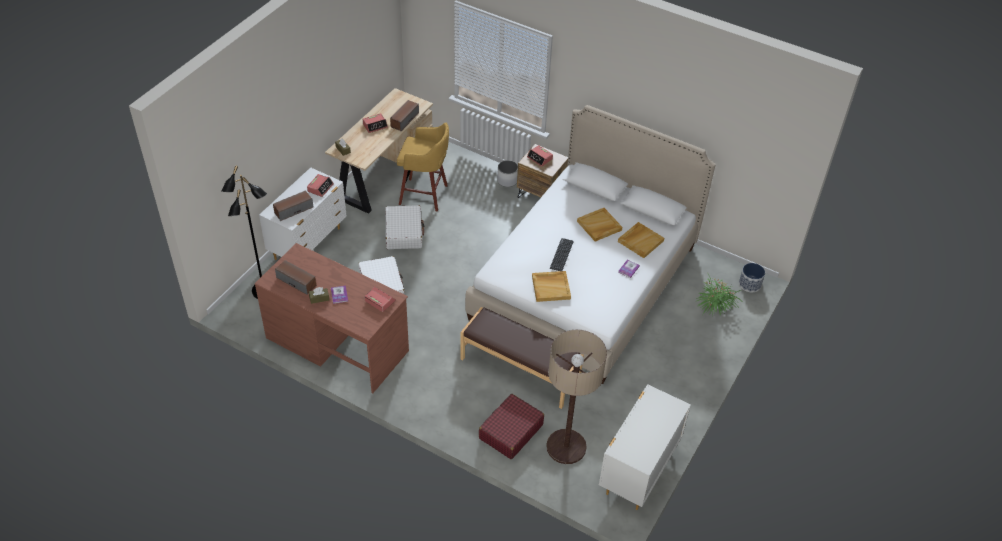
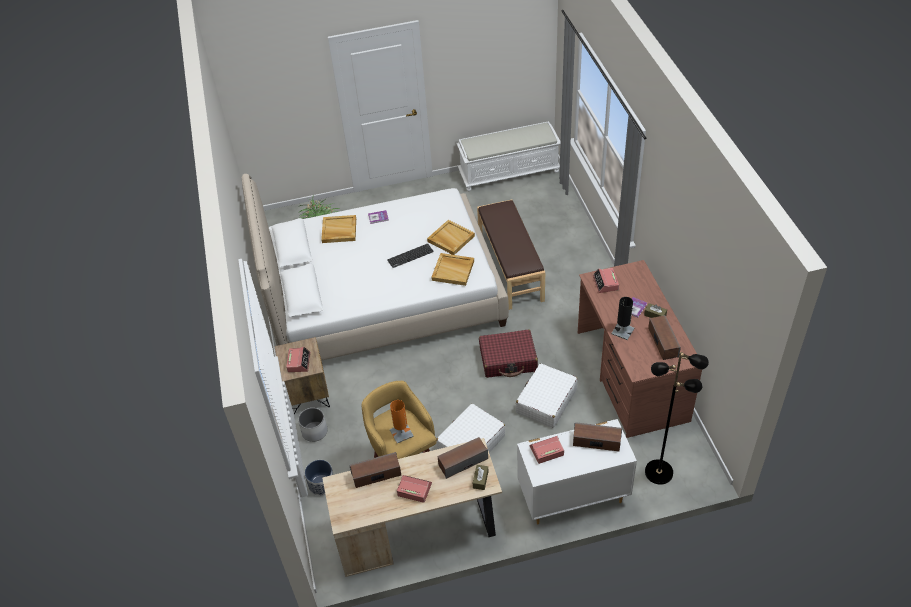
camera: 130 degrees left, 0 degrees up
red suitcase [479,394,544,459] -> red suitcase moved to [479,329,538,378]
floor lamp [546,330,607,464] -> none
beige tray [577,208,622,242] -> beige tray moved to [431,253,474,286]
white dresser [599,384,691,510] -> white bench [456,121,561,191]
planter [739,263,765,292] -> planter moved to [305,460,334,496]
none -> orange table lamp [390,400,414,443]
none -> speaker [437,437,488,479]
none -> black table lamp [611,297,635,340]

